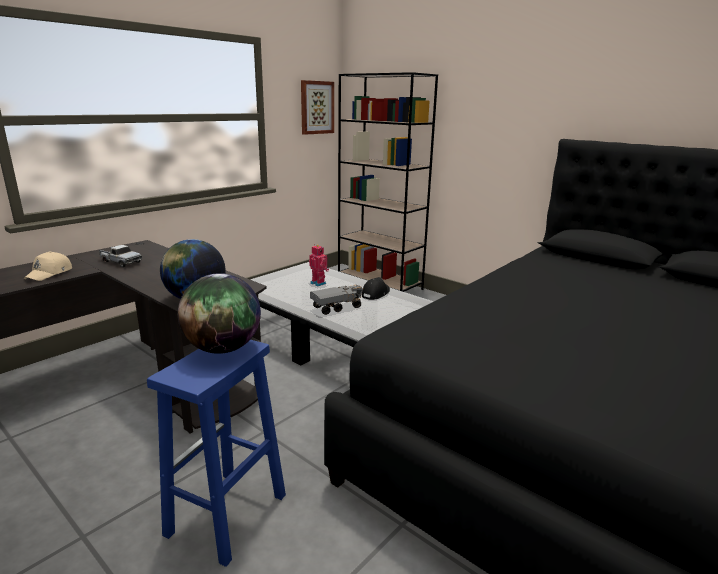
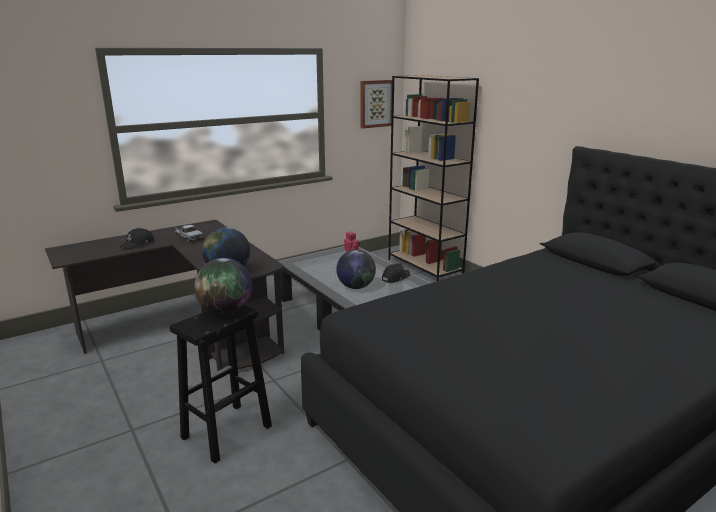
camera: 15 degrees right, 0 degrees up
beige cap [24,251,72,281] -> black cap [120,228,154,250]
blue stool [147,340,286,567] -> black stool [170,305,272,463]
toy truck [310,285,363,315] -> globe [336,250,376,289]

